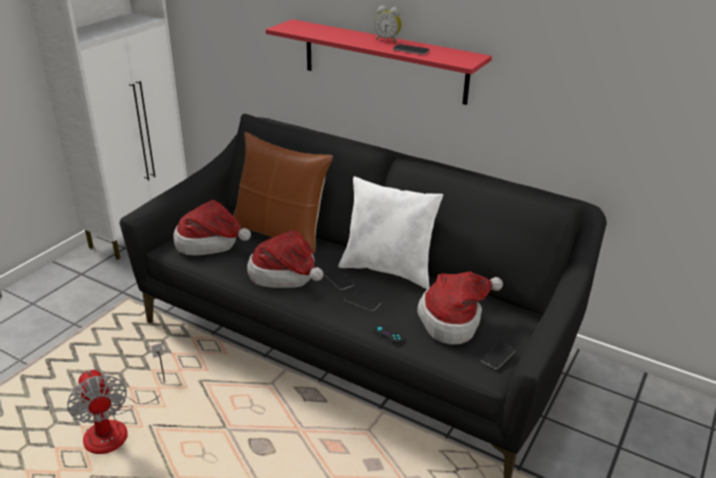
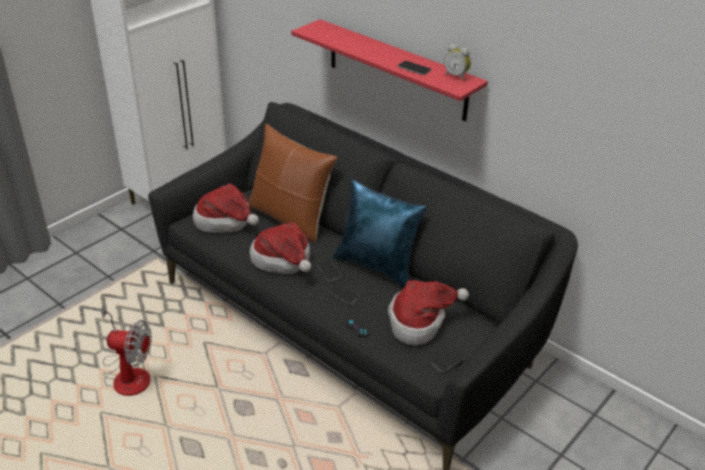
camera: 10 degrees right, 5 degrees up
fan [67,343,165,454] -> fan turned 60 degrees counterclockwise [101,303,152,396]
white pillow [338,176,443,289] -> blue pillow [333,179,426,288]
alarm clock [374,5,402,43] -> alarm clock moved to [444,44,471,81]

